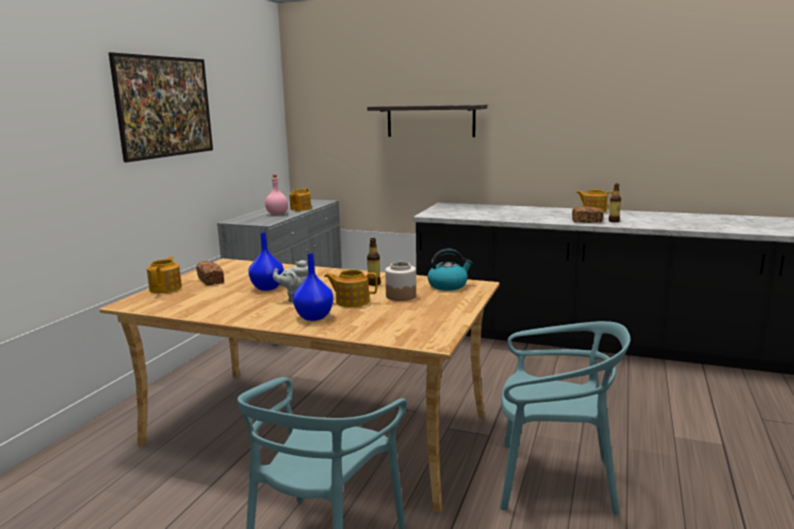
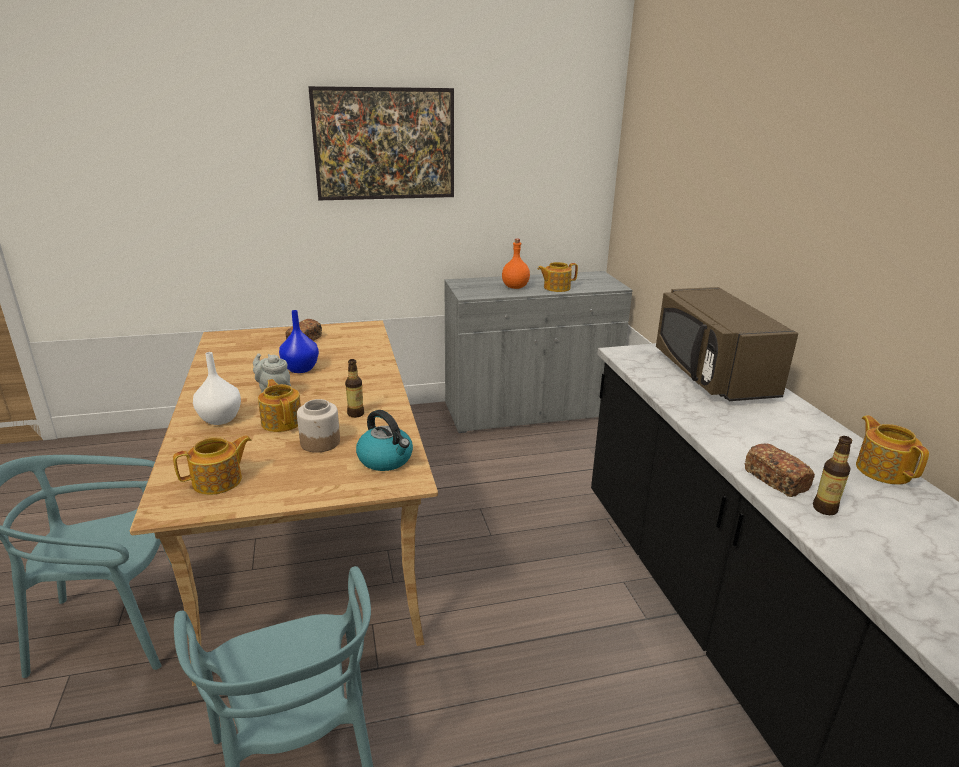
camera: 55 degrees right, 10 degrees up
teapot [147,257,182,293] -> teapot moved to [173,435,251,495]
pink bottle [265,175,288,215] -> orange bottle [502,239,530,289]
blue vase [293,253,333,321] -> white vase [193,352,241,425]
shelf [367,105,487,137] -> none
none -> brown microwave [656,287,798,401]

